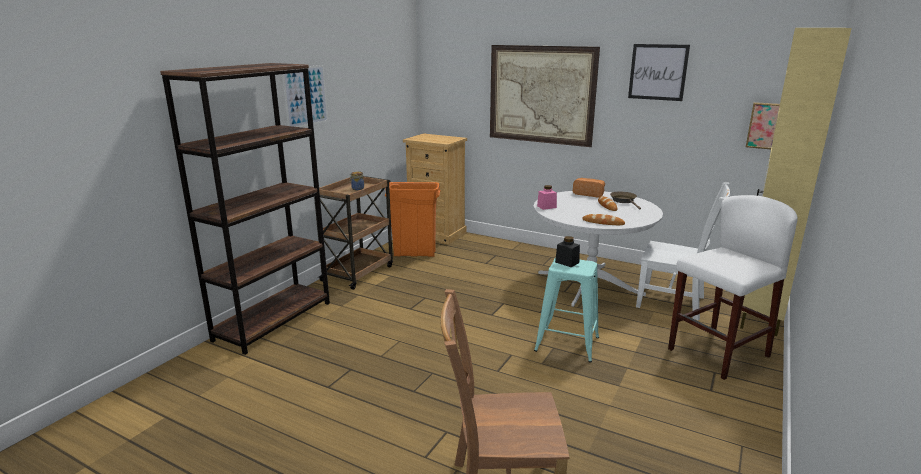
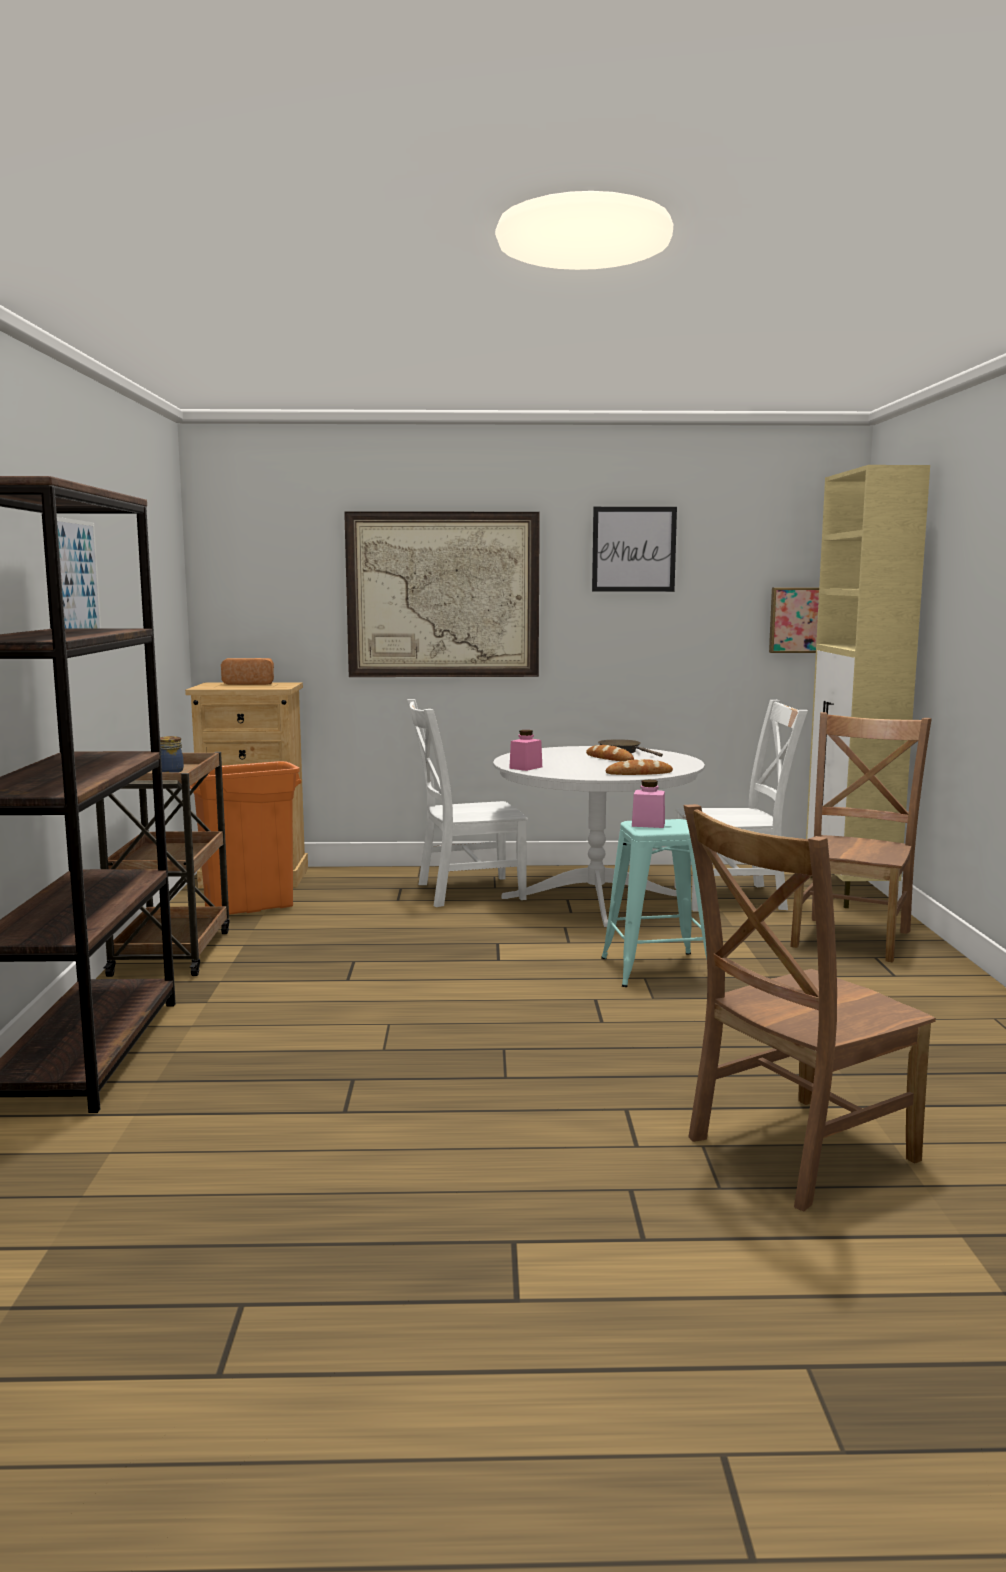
camera: 30 degrees left, 10 degrees down
black jar [555,236,580,267] -> pink jar [632,780,665,828]
bread [573,178,605,197] -> bread moved to [221,658,274,685]
white stool [668,195,798,380] -> brown chair [790,712,932,963]
none -> white chair [407,699,528,907]

